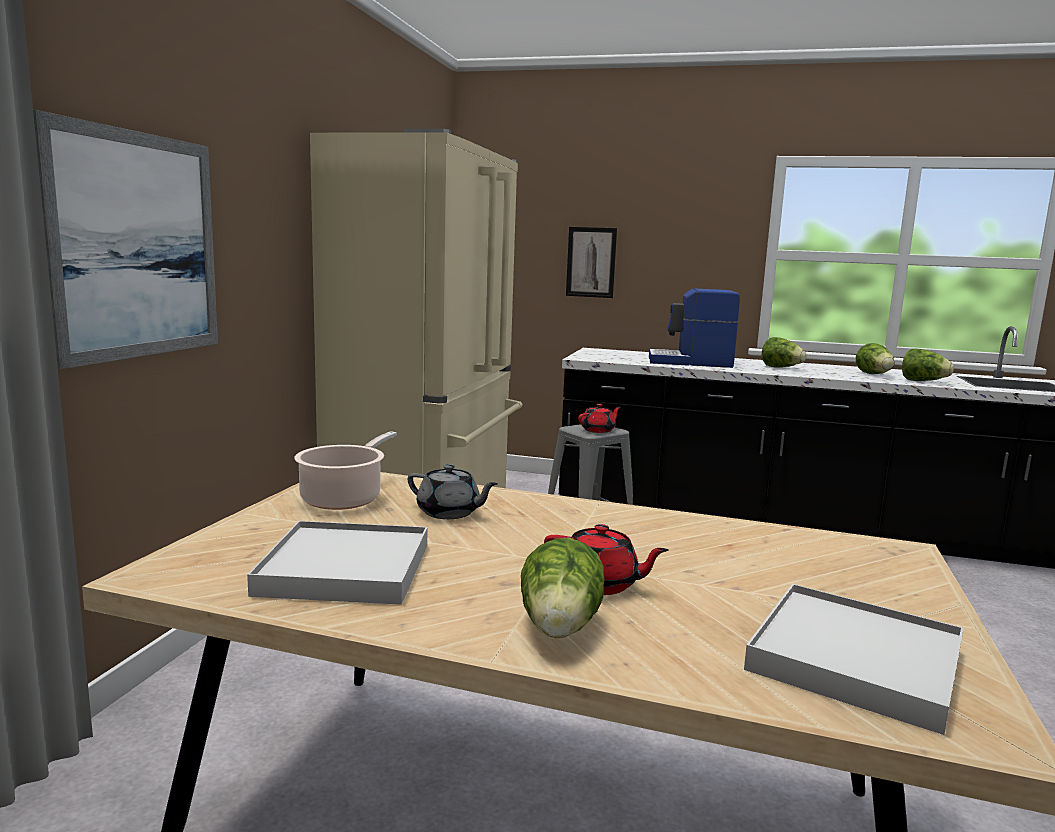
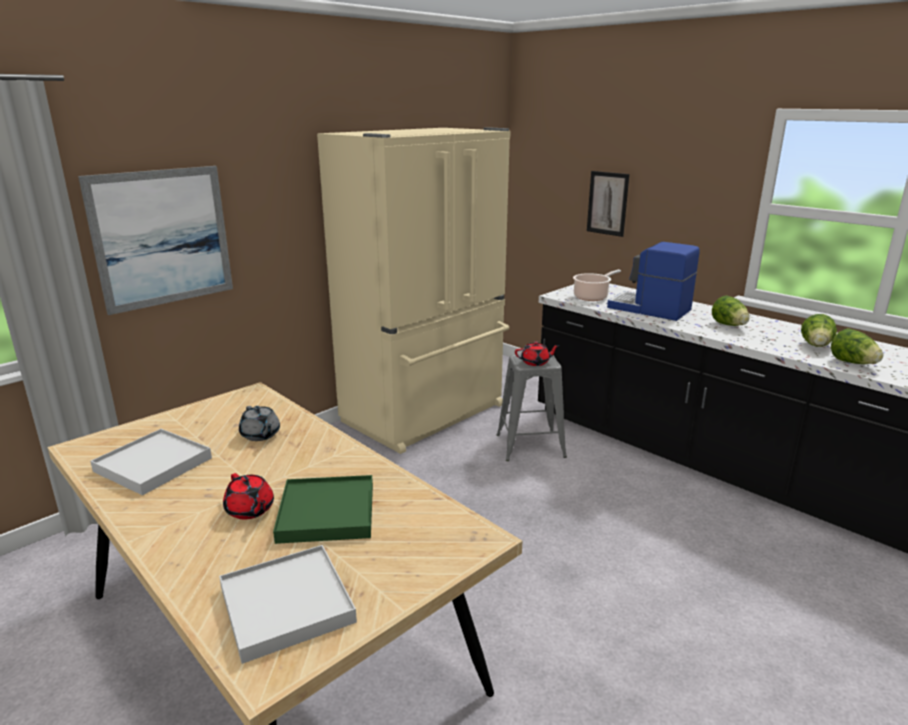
camera: 30 degrees right, 10 degrees up
cooking pot [294,431,397,510] -> cooking pot moved to [573,270,621,301]
lettuce [521,538,605,638] -> none
none -> green tray [273,475,373,544]

